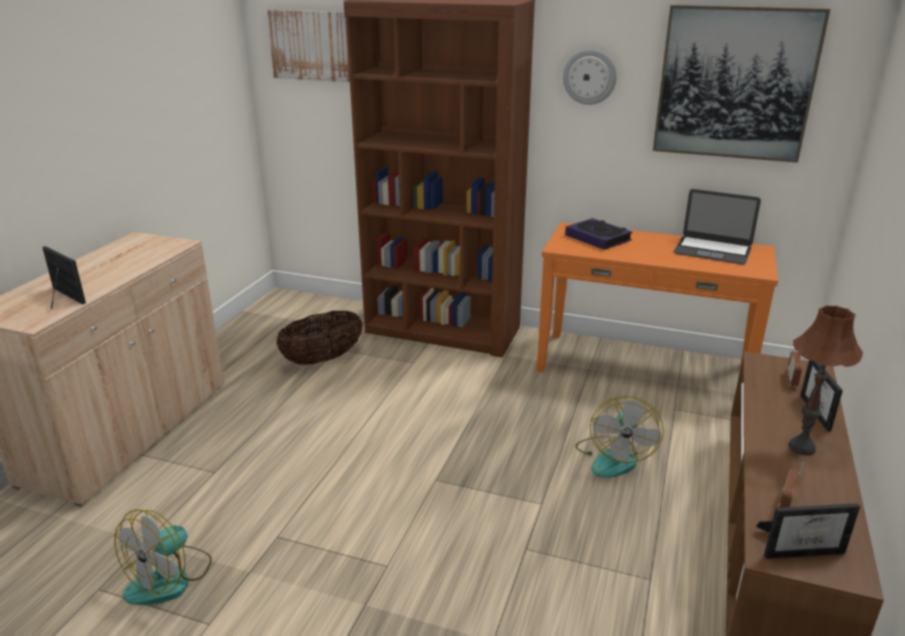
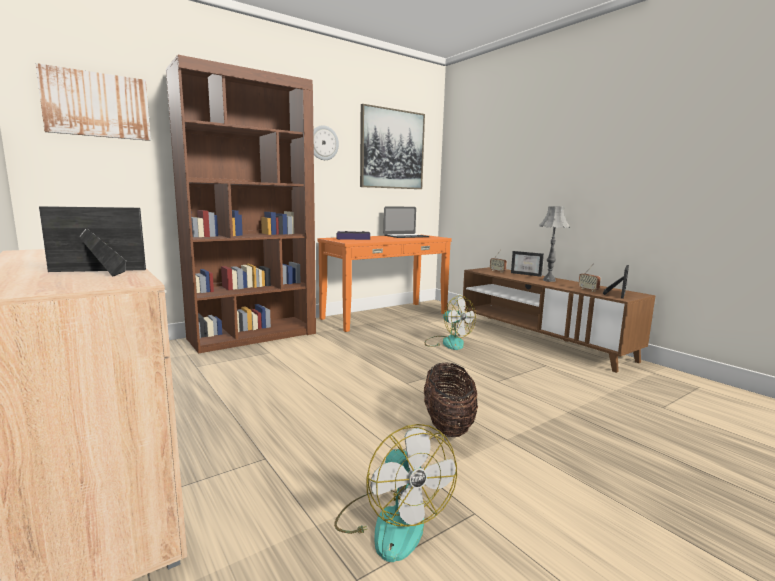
camera: 55 degrees left, 15 degrees down
basket [276,311,363,365] -> basket moved to [424,363,478,437]
brown table lamp [789,305,863,456] -> grey table lamp [539,206,570,282]

